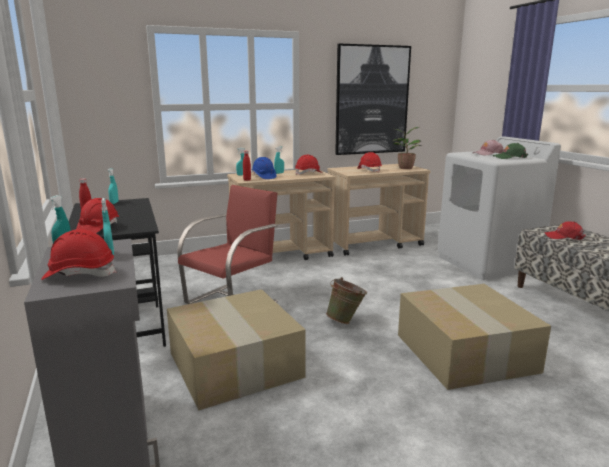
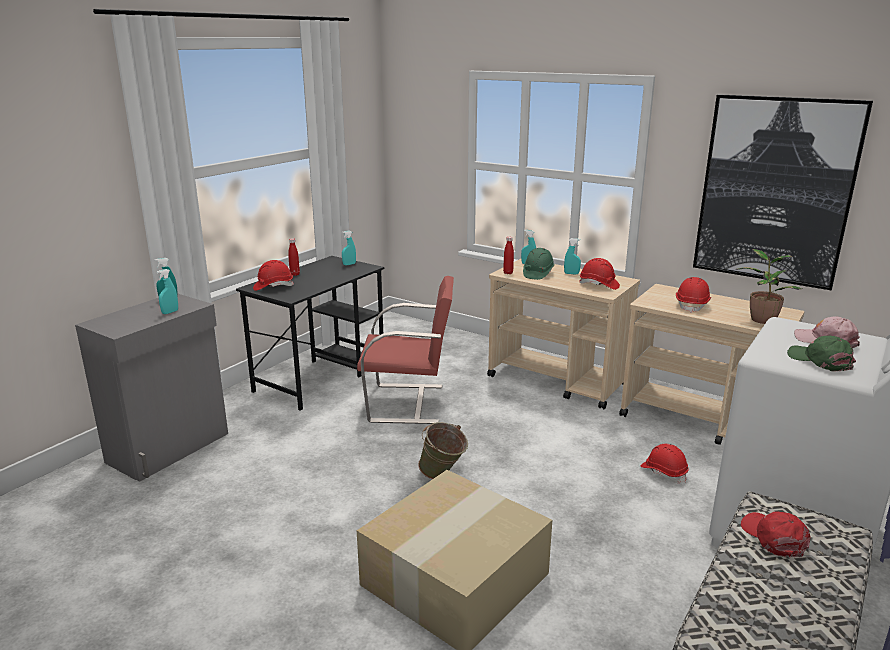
camera: 55 degrees right, 5 degrees up
red hard hat [41,229,116,280] -> red hard hat moved to [641,444,689,483]
cardboard box [167,289,306,410] -> none
blue hard hat [252,157,276,179] -> green hard hat [523,248,555,280]

